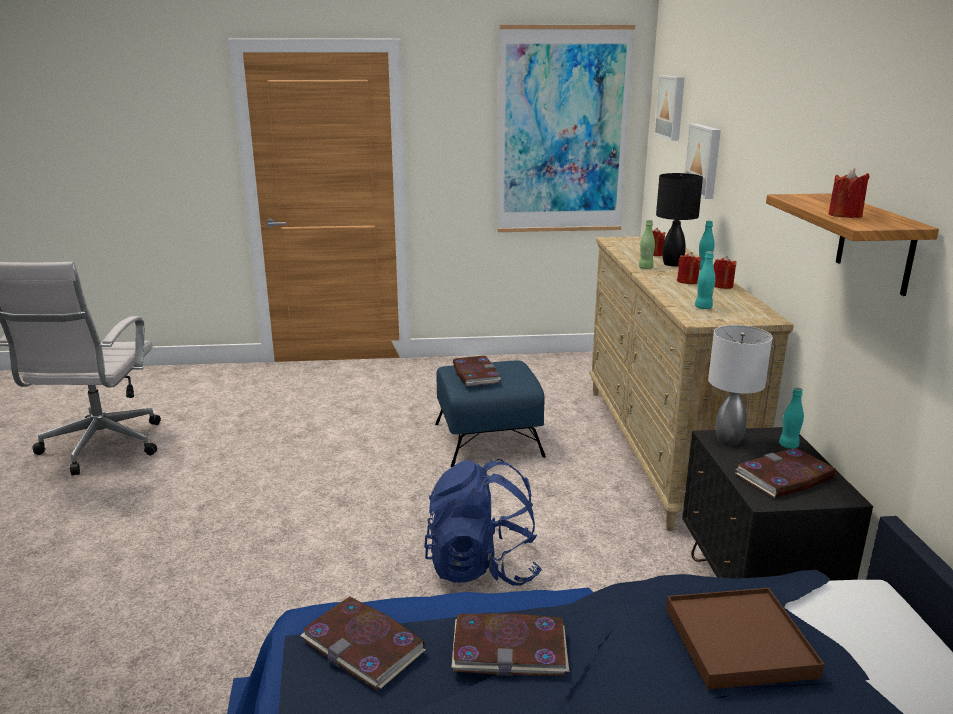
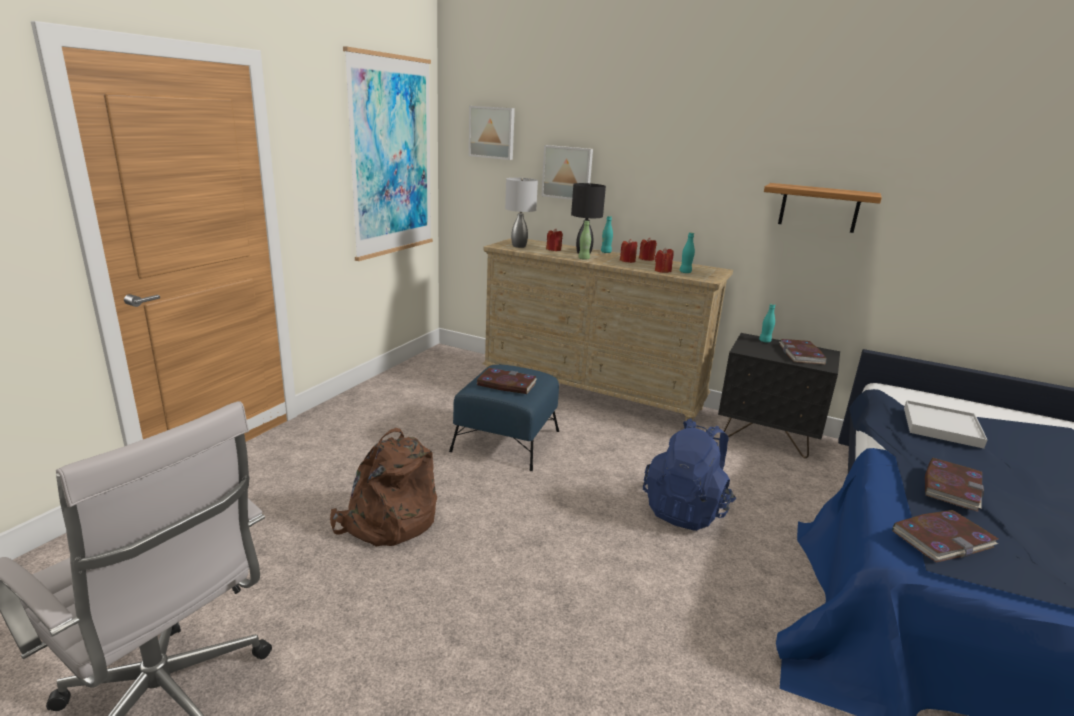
camera: 60 degrees left, 0 degrees up
brown tray [666,588,824,690] -> white tray [904,400,987,449]
grey table lamp [708,325,773,446] -> grey table lamp moved to [505,178,538,248]
red candle [828,168,870,218] -> red candle moved to [655,247,674,273]
none -> brown backpack [330,428,437,547]

